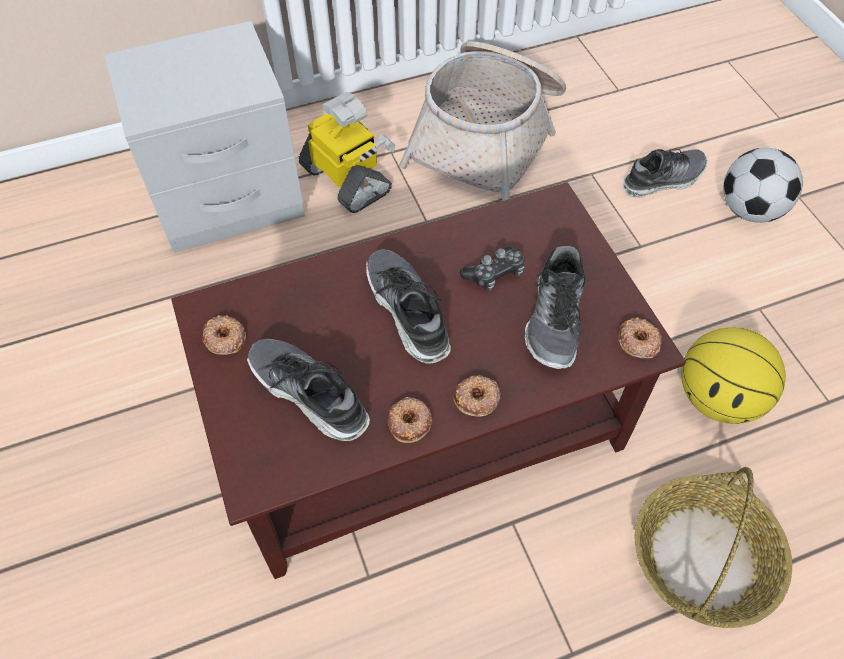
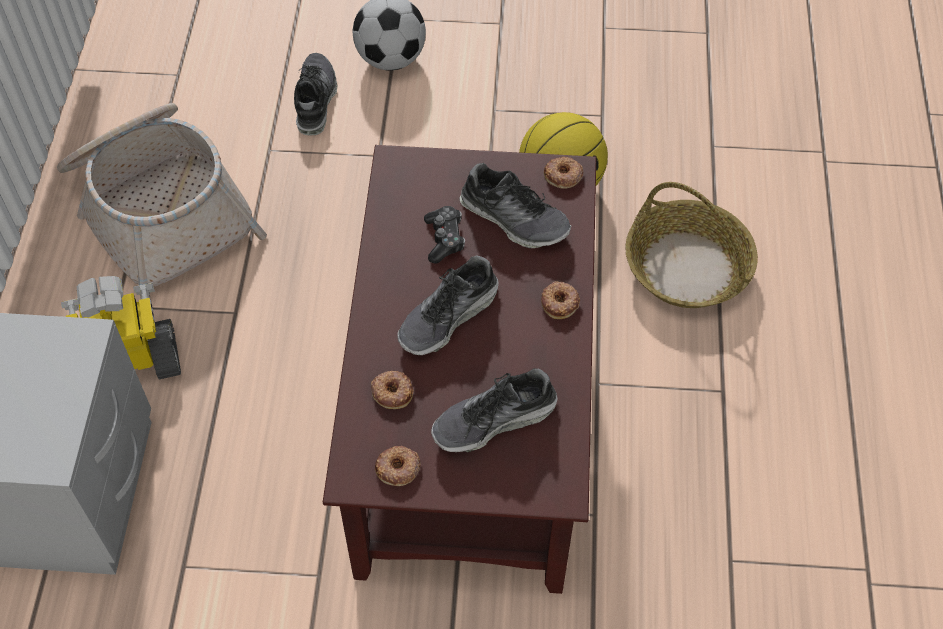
camera: 65 degrees left, 0 degrees up
shoe [366,249,451,364] -> shoe turned 45 degrees counterclockwise [398,255,499,355]
donut [388,397,433,443] -> donut moved to [371,371,414,409]

